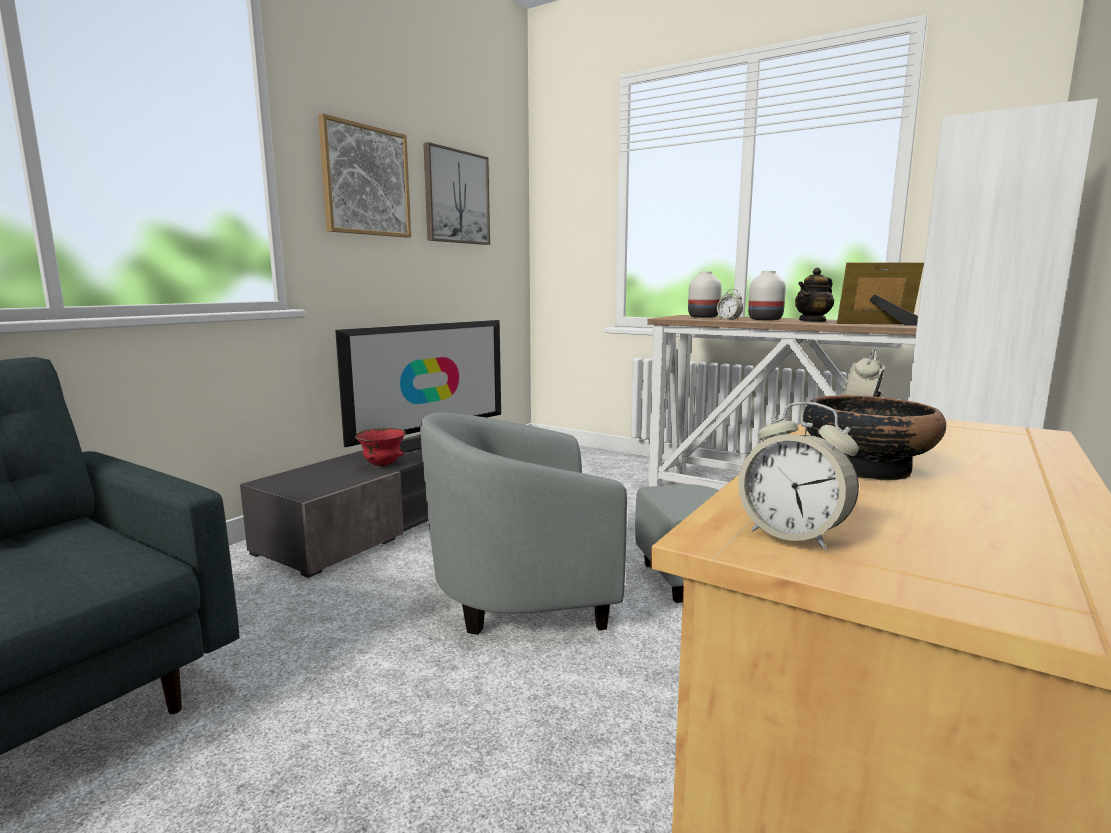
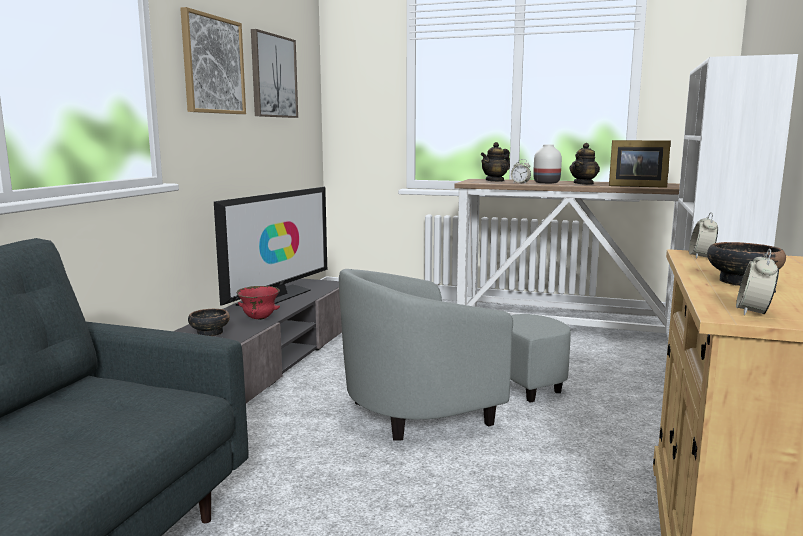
camera: 15 degrees left, 0 degrees up
white vase [688,271,722,318] -> teapot [481,142,510,182]
alarm clock [739,402,859,550] -> alarm clock turned 90 degrees clockwise [736,249,779,315]
picture frame [837,262,924,326] -> picture frame turned 150 degrees counterclockwise [609,140,671,188]
none -> bowl [188,309,230,336]

